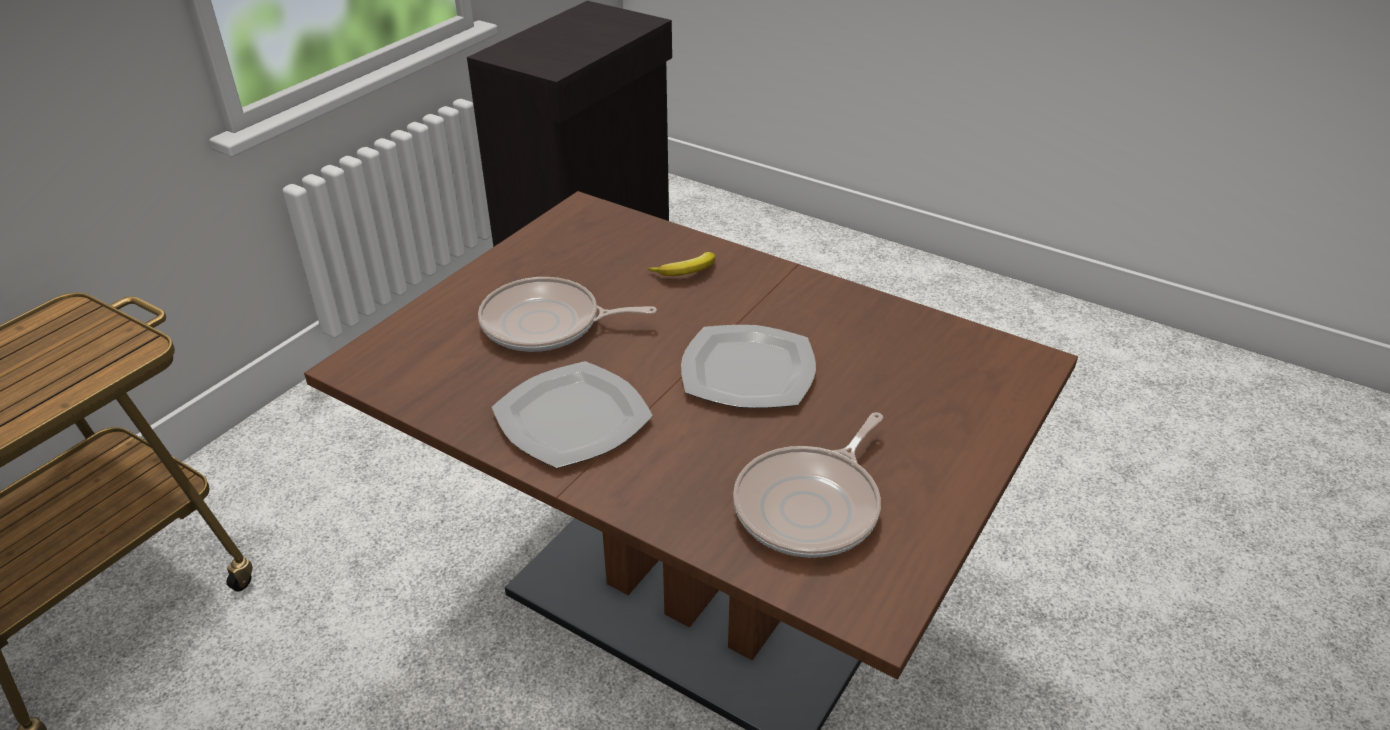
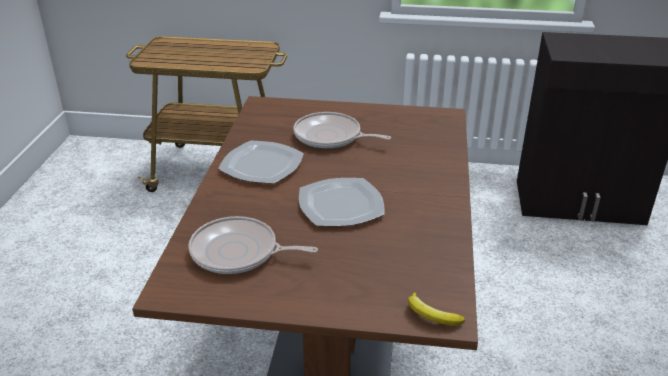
camera: 65 degrees right, 5 degrees down
frying pan [478,277,657,352] -> frying pan turned 45 degrees counterclockwise [294,112,391,149]
banana [648,252,715,276] -> banana moved to [408,292,465,326]

